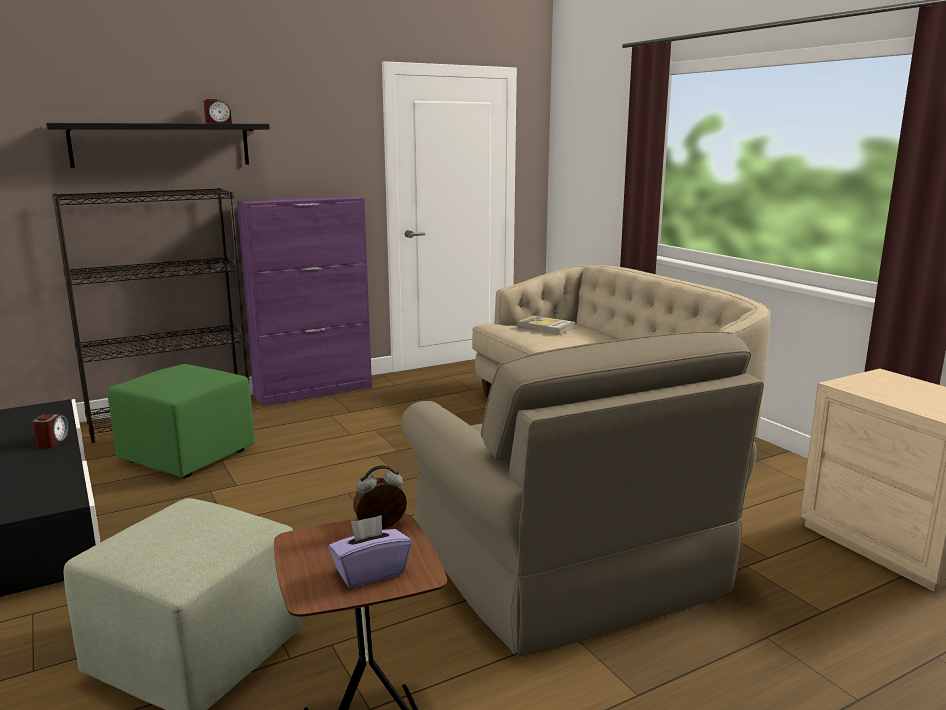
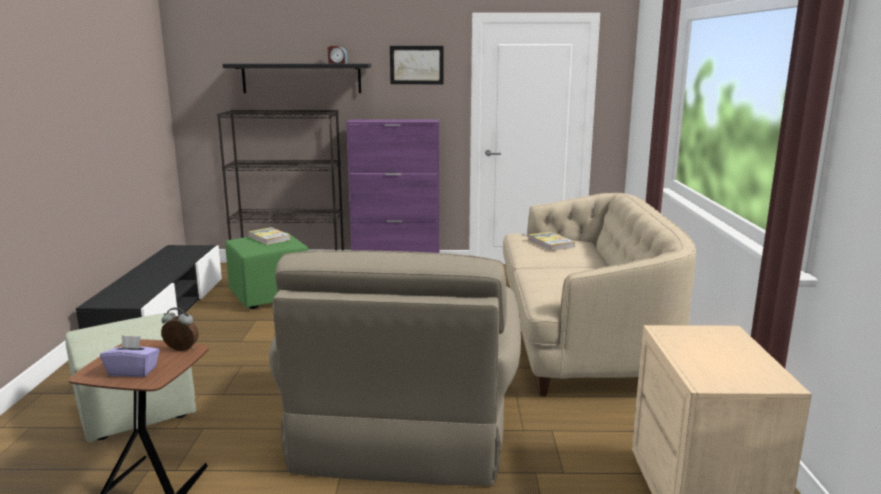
camera: 30 degrees right, 0 degrees up
alarm clock [32,414,70,448] -> none
none -> book [248,227,290,245]
none -> picture [390,46,443,84]

